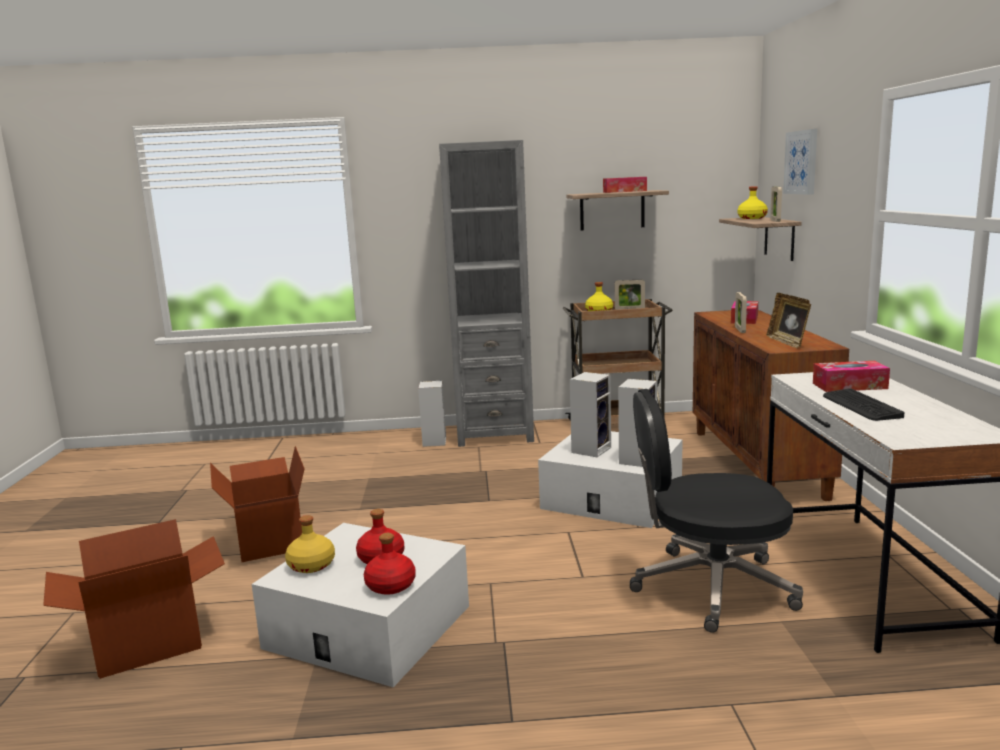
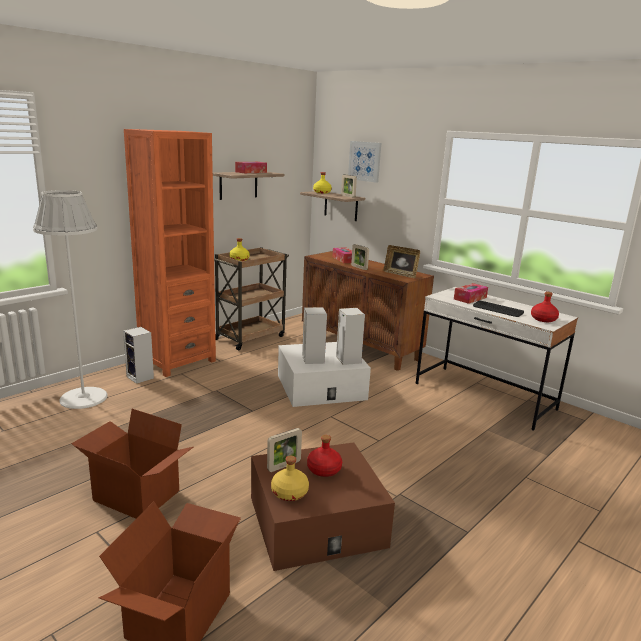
camera: 45 degrees left, 5 degrees up
white storage box [252,523,469,687] -> brown storage box [251,442,395,571]
red bottle [364,533,416,595] -> red bottle moved to [531,292,559,322]
grey bookcase [439,140,534,447] -> orange bookcase [124,129,216,377]
picture frame [615,280,645,310] -> picture frame moved to [267,428,302,472]
black office chair [630,389,803,633] -> none
none -> white floor lamp [33,190,108,409]

